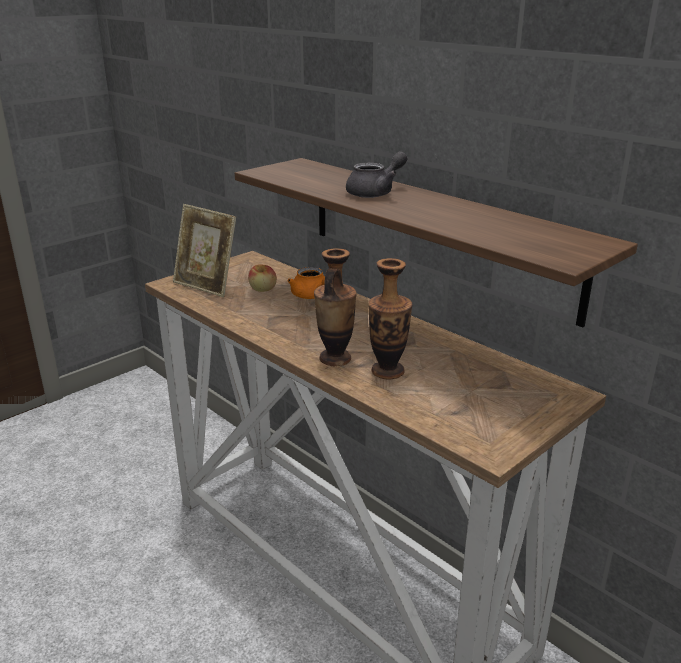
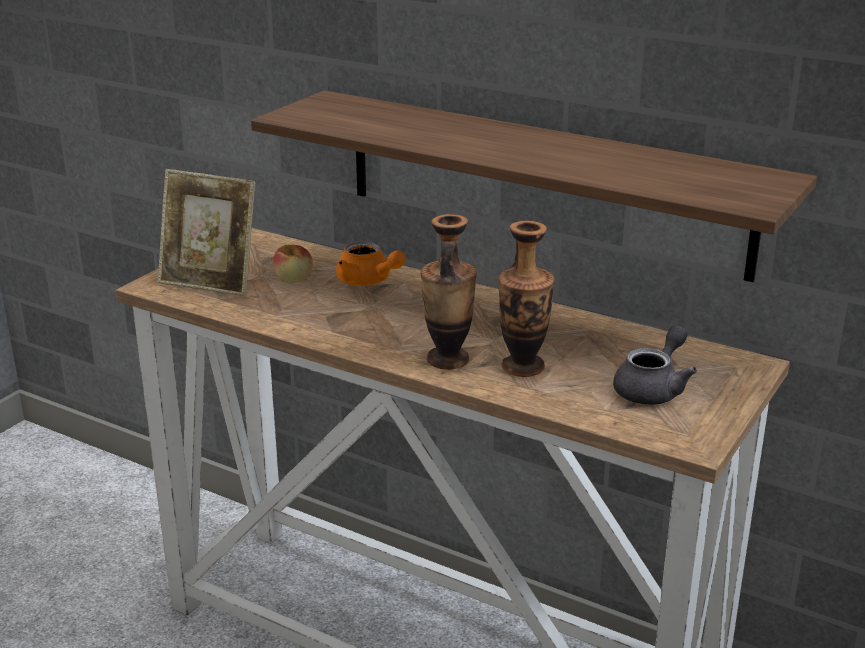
camera: 15 degrees left, 0 degrees up
grey teapot [346,151,407,198] -> grey teapot moved to [613,325,697,405]

